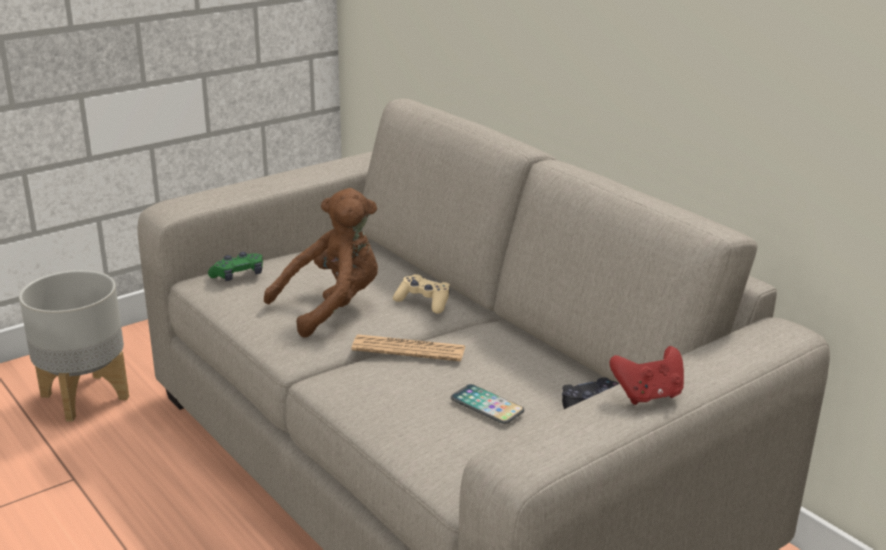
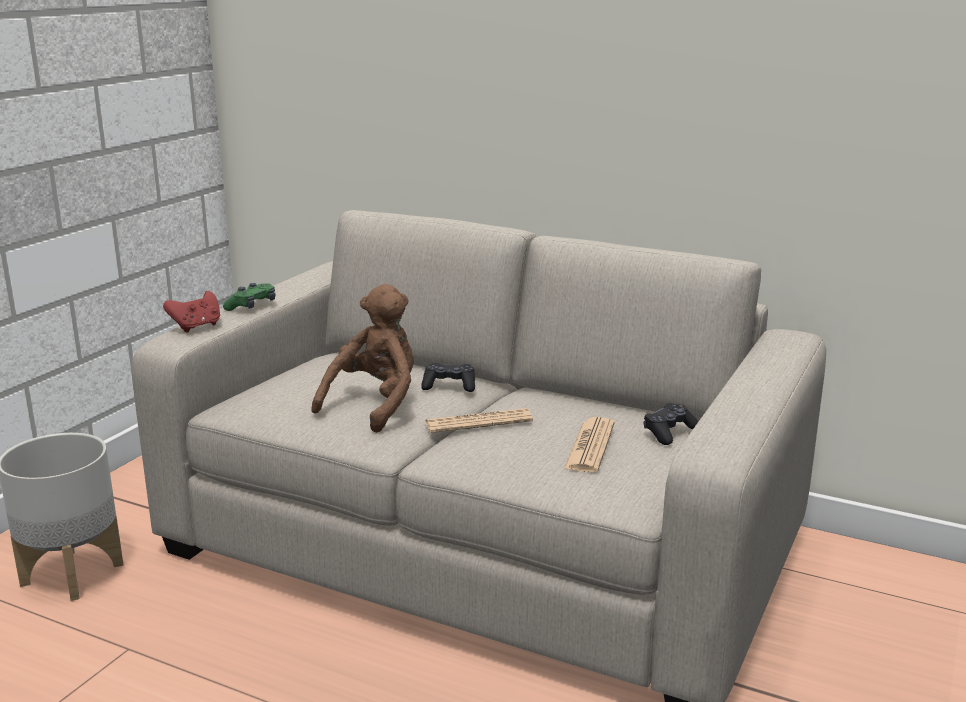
camera: 25 degrees left, 5 degrees down
green game controller [208,252,263,281] -> green game controller moved to [223,283,275,311]
beige game controller [393,274,450,314] -> black game controller [421,363,475,392]
phone [451,384,524,424] -> newspaper [564,417,614,473]
red game controller [610,346,684,405] -> red game controller moved to [163,291,220,333]

